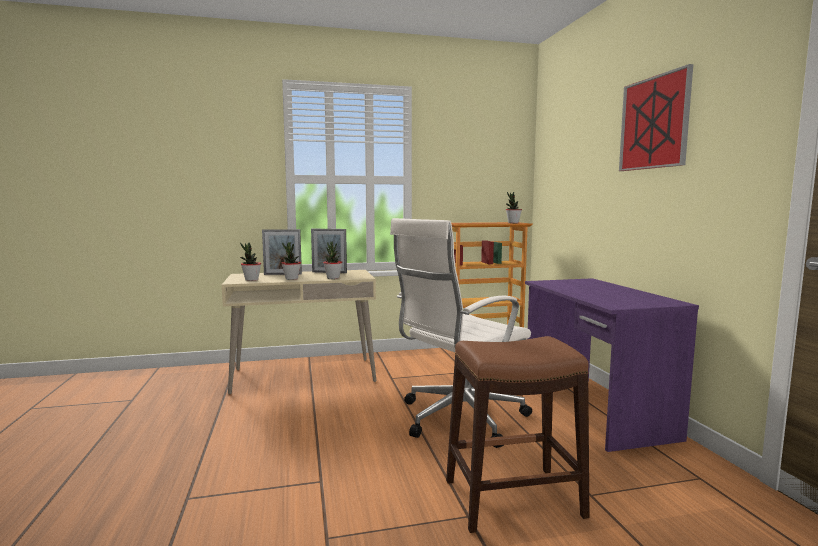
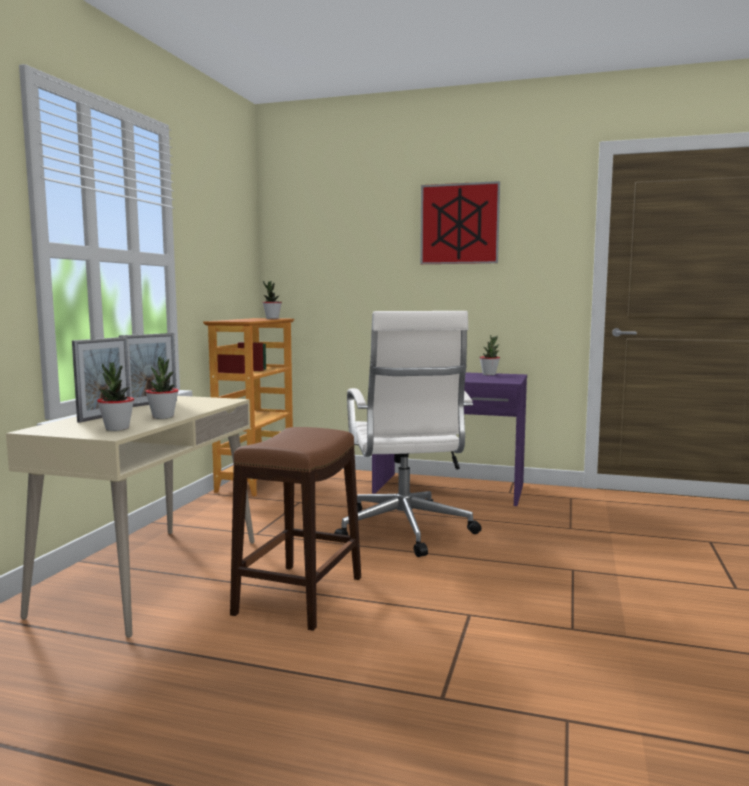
camera: 60 degrees left, 0 degrees up
potted plant [323,242,342,279] -> potted plant moved to [479,335,500,375]
brown stool [446,336,590,533] -> brown stool moved to [230,427,361,631]

